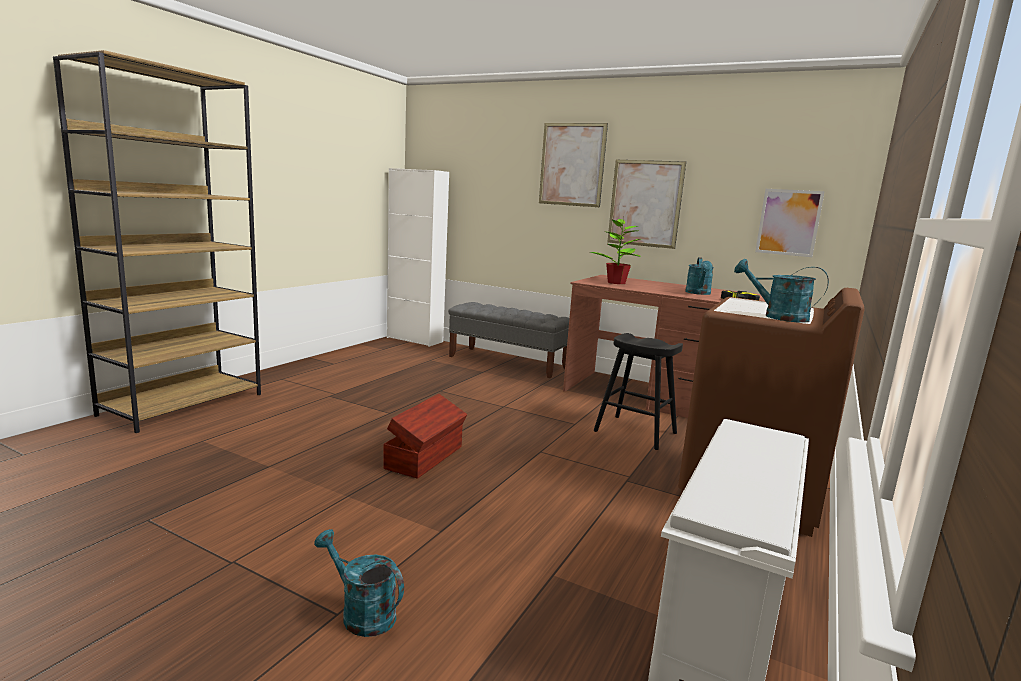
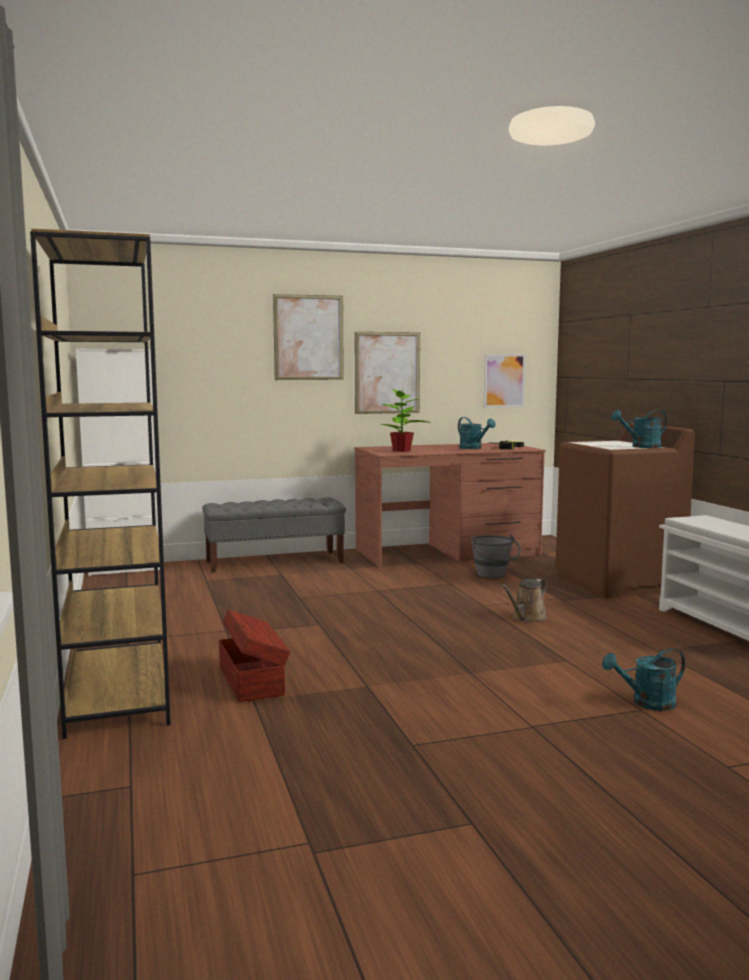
camera: 45 degrees left, 5 degrees down
brown storage box [383,394,468,479] -> brown storage box moved to [219,609,290,702]
black stool [594,333,683,450] -> grey bucket [470,534,521,578]
none -> brown watering can [501,579,547,623]

